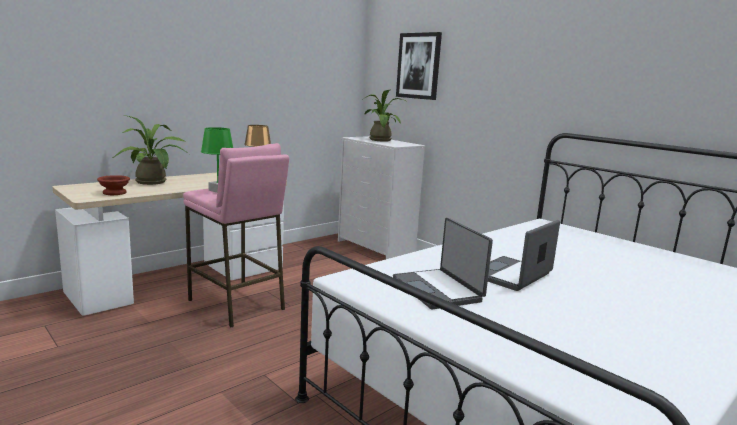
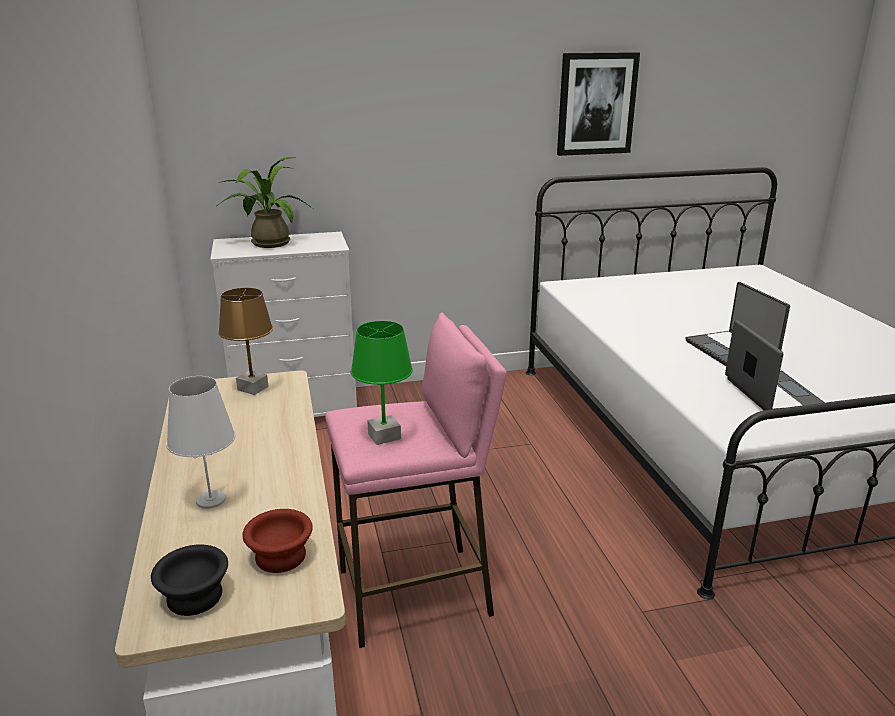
camera: 60 degrees left, 10 degrees up
potted plant [113,115,189,185] -> white table lamp [167,376,236,509]
laptop [393,218,493,309] -> laptop turned 105 degrees counterclockwise [725,320,825,410]
picture [396,32,442,100] -> picture moved to [557,52,640,156]
none -> black bowl [151,545,228,616]

